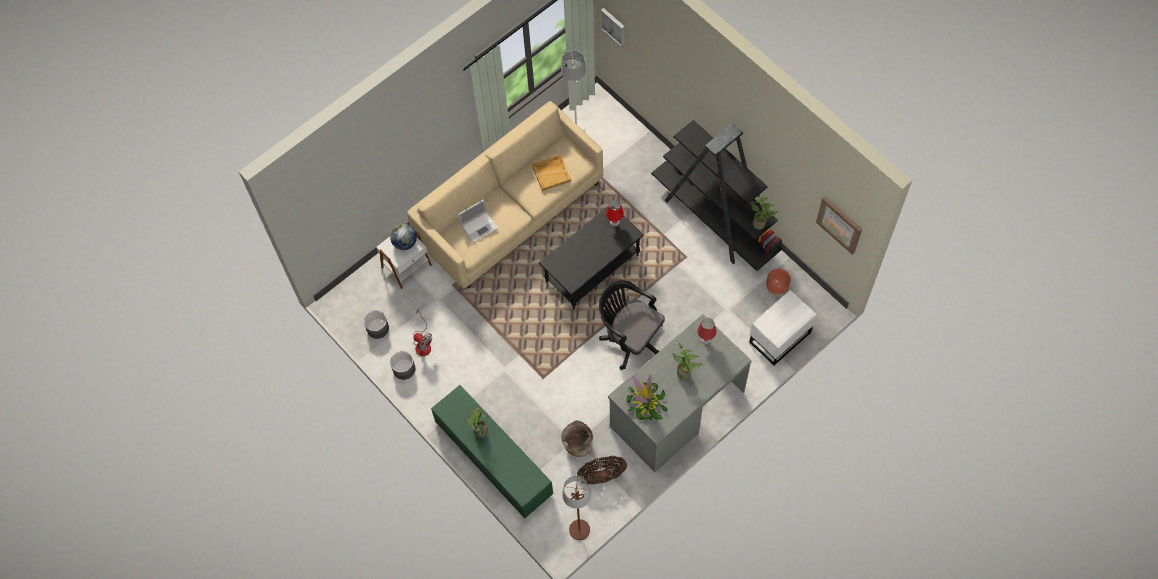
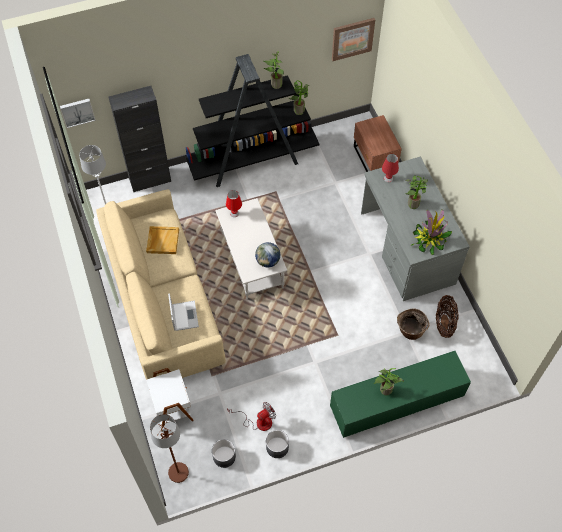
camera: 70 degrees left, 5 degrees down
globe [390,224,417,250] -> globe moved to [255,242,280,268]
black coffee table [539,206,644,309] -> white coffee table [215,198,287,299]
brown floor lamp [562,476,591,540] -> brown floor lamp moved to [150,414,189,483]
black office chair [599,280,665,370] -> none
white nightstand [749,290,817,365] -> brown nightstand [354,115,402,172]
brown planter [766,269,791,296] -> none
none -> black cabinet [109,86,171,192]
none -> potted plant [263,52,284,89]

